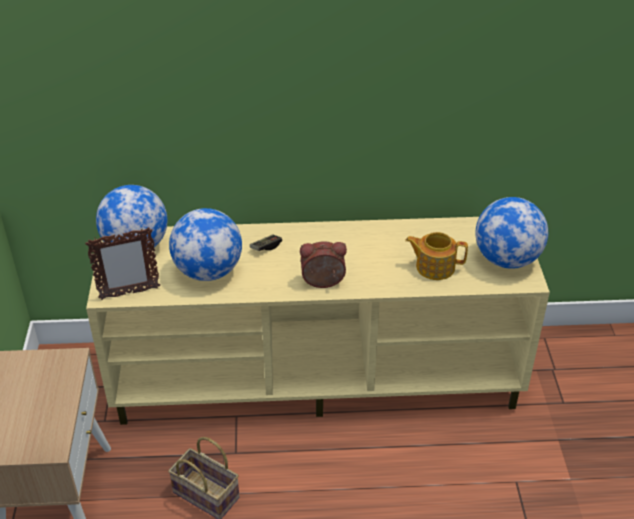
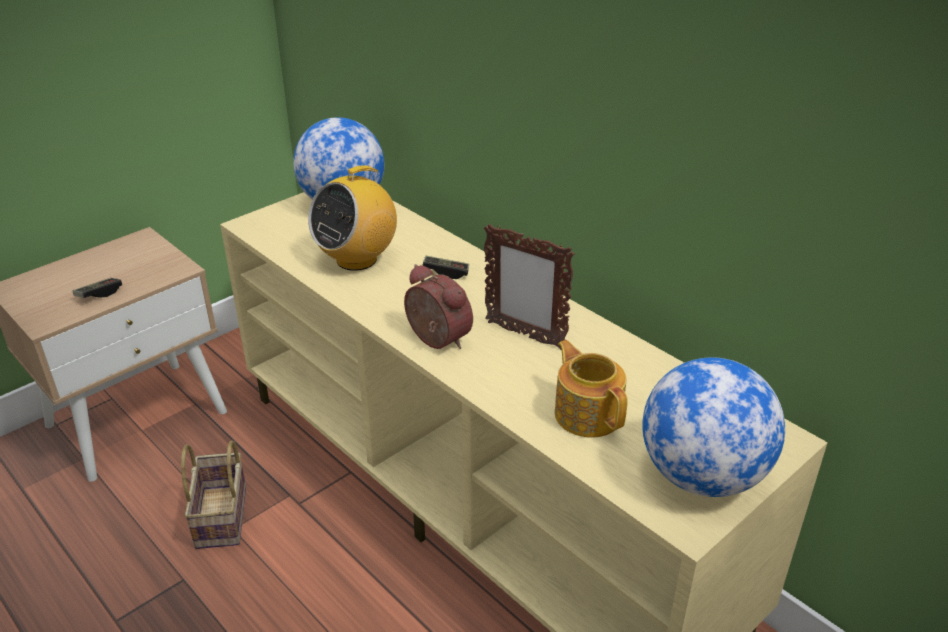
camera: 50 degrees right, 5 degrees down
picture frame [85,227,160,300] -> picture frame moved to [484,224,575,350]
globe [169,208,242,281] -> radio [308,166,397,271]
none -> game controller [72,278,122,298]

